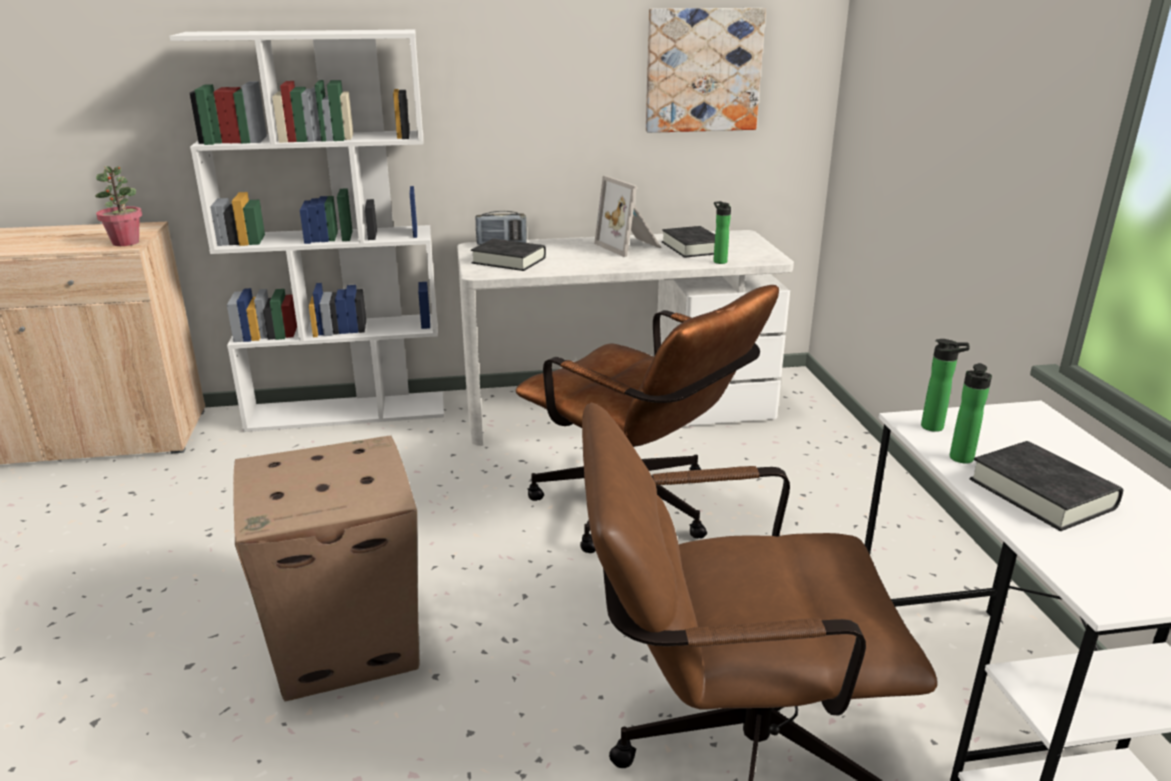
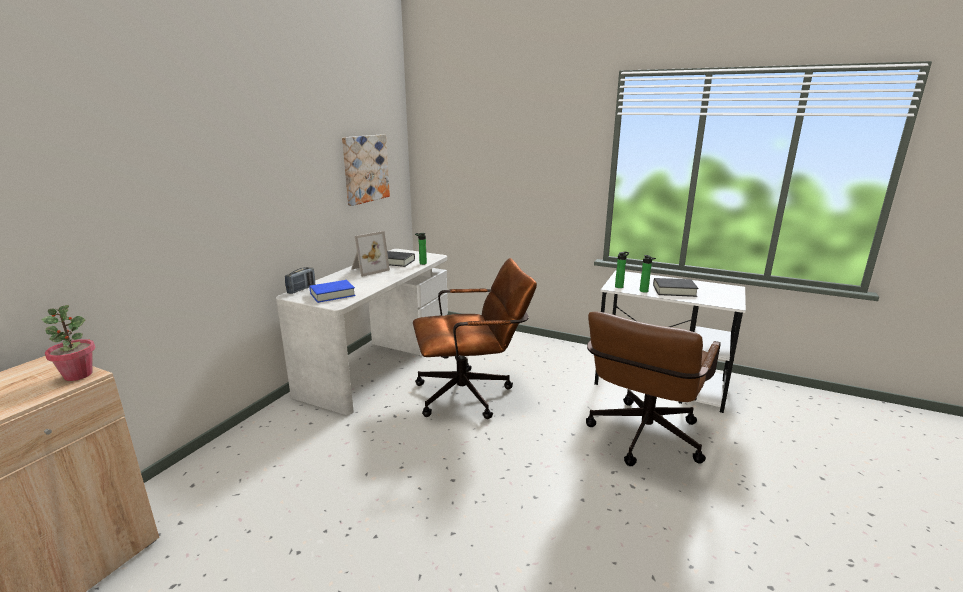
camera: 55 degrees left, 5 degrees down
white bookcase [170,30,444,432] -> none
cardboard box [233,435,420,701] -> none
black book [471,239,546,271] -> blue book [309,280,356,303]
picture frame [594,176,662,257] -> picture frame turned 45 degrees counterclockwise [351,231,390,277]

